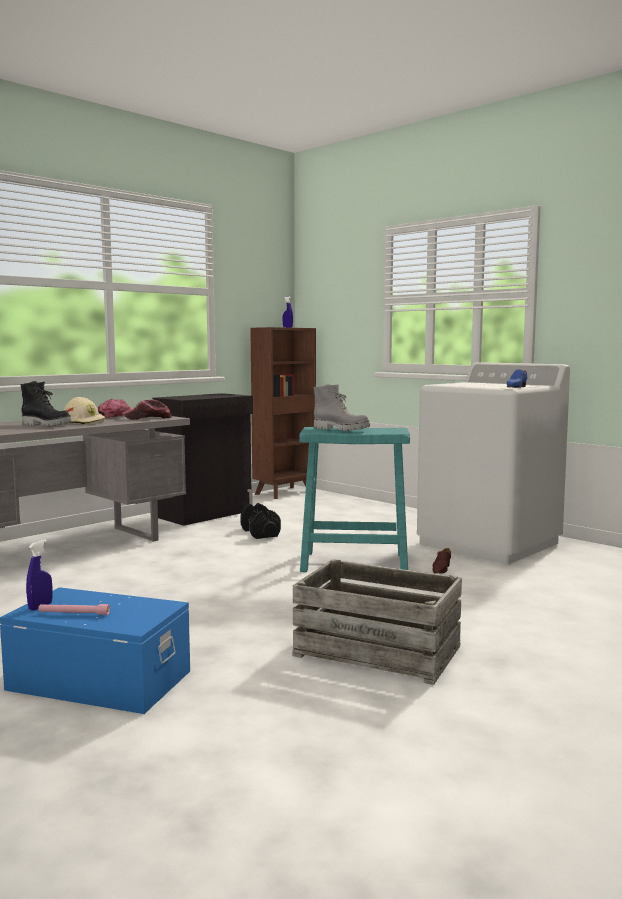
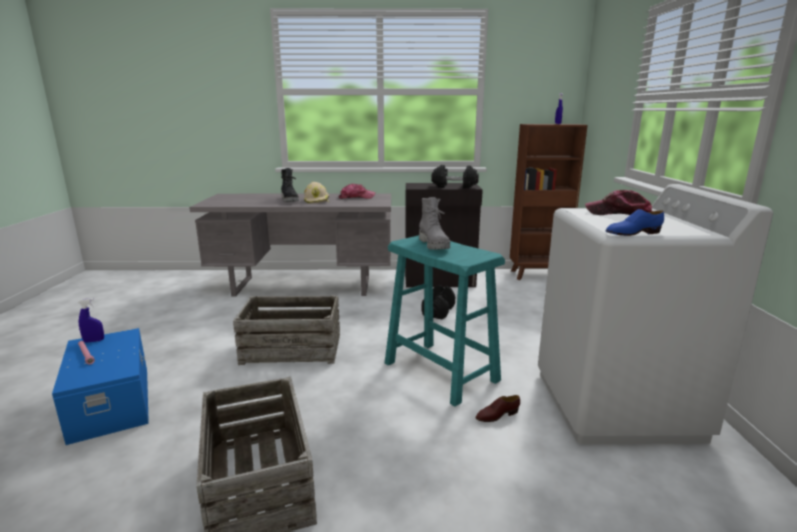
camera: 45 degrees right, 10 degrees up
cap [122,399,172,420] -> cap moved to [585,190,653,215]
none -> crate [233,295,340,365]
none -> black dumbbell [431,165,479,189]

